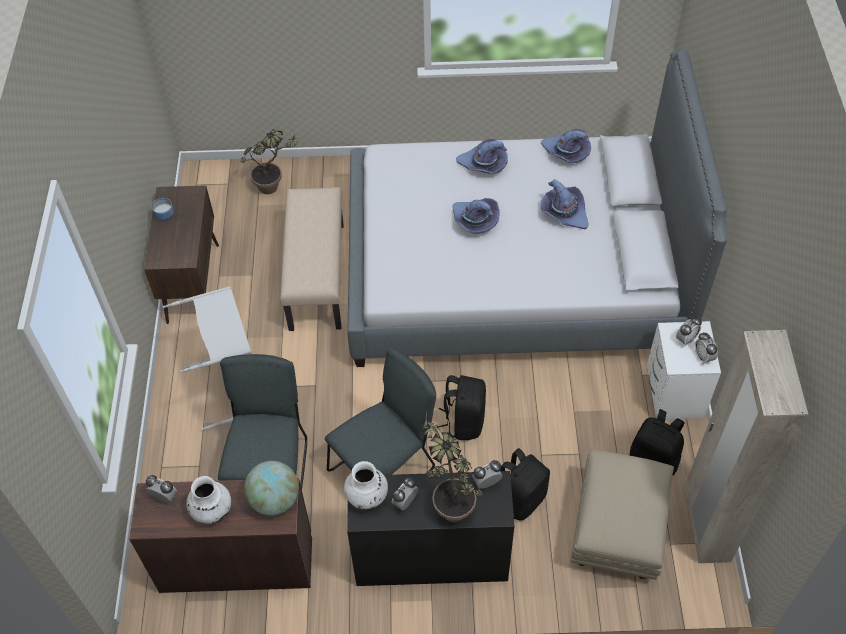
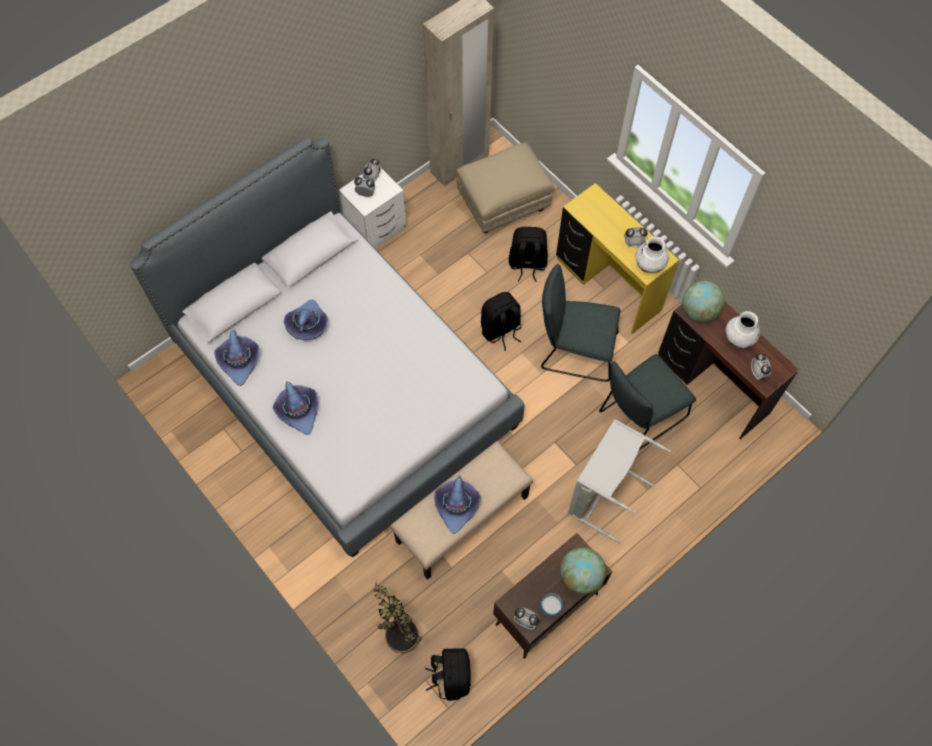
camera: 130 degrees left, 10 degrees up
black desk [347,471,514,586] -> yellow desk [556,183,679,334]
potted plant [423,412,483,522] -> none
purple hat [452,198,499,234] -> purple hat moved to [434,475,481,534]
alarm clock [473,460,502,489] -> alarm clock moved to [514,607,540,630]
black backpack [629,409,684,476] -> black backpack moved to [425,648,471,701]
none -> globe [560,547,606,594]

